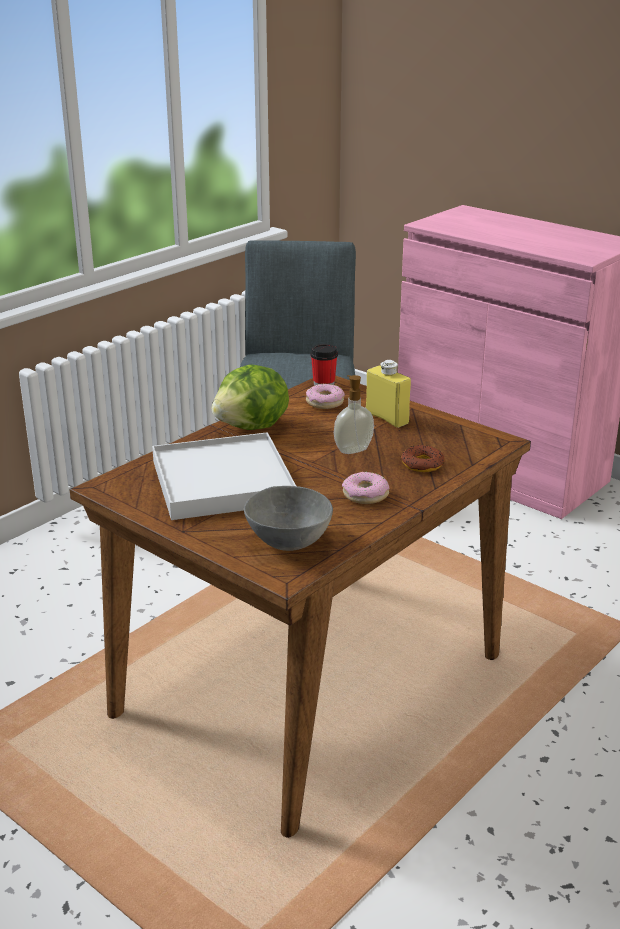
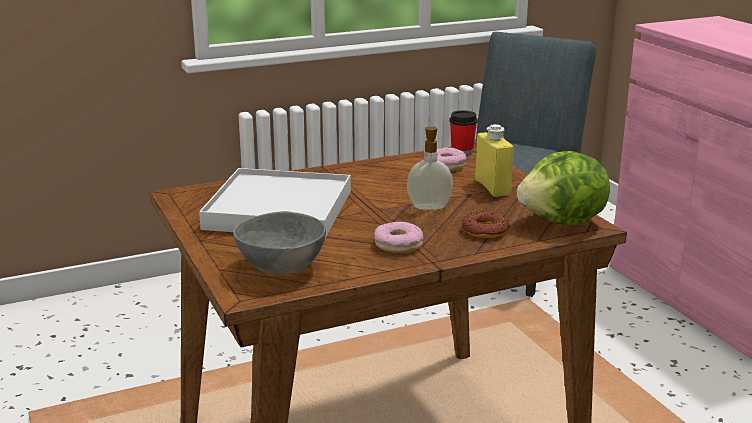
camera: 25 degrees right, 5 degrees down
lettuce [212,364,289,430] -> lettuce moved to [517,151,610,225]

